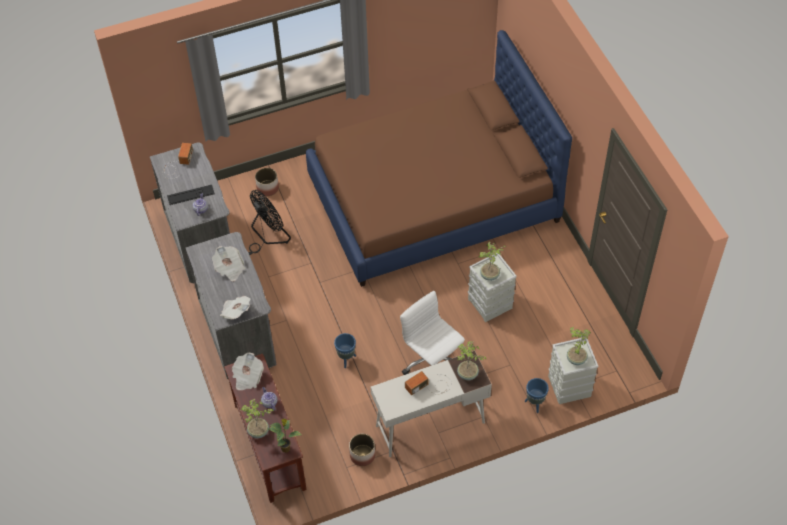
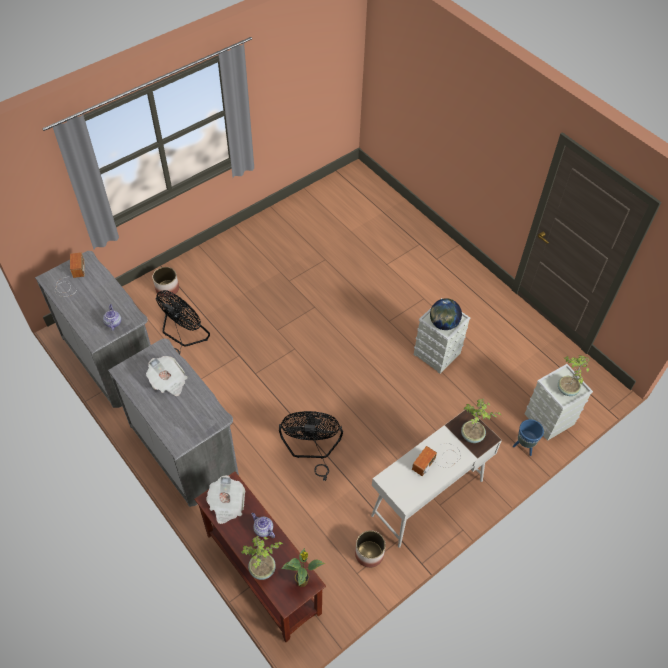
camera: 20 degrees left, 0 degrees up
keyboard [167,185,215,205] -> none
newspaper [220,296,251,319] -> none
brown bed [306,30,572,287] -> none
blue planter [334,333,356,368] -> black fan [279,411,343,481]
white office chair [400,291,465,375] -> none
potted plant [479,242,506,281] -> globe [430,298,462,330]

